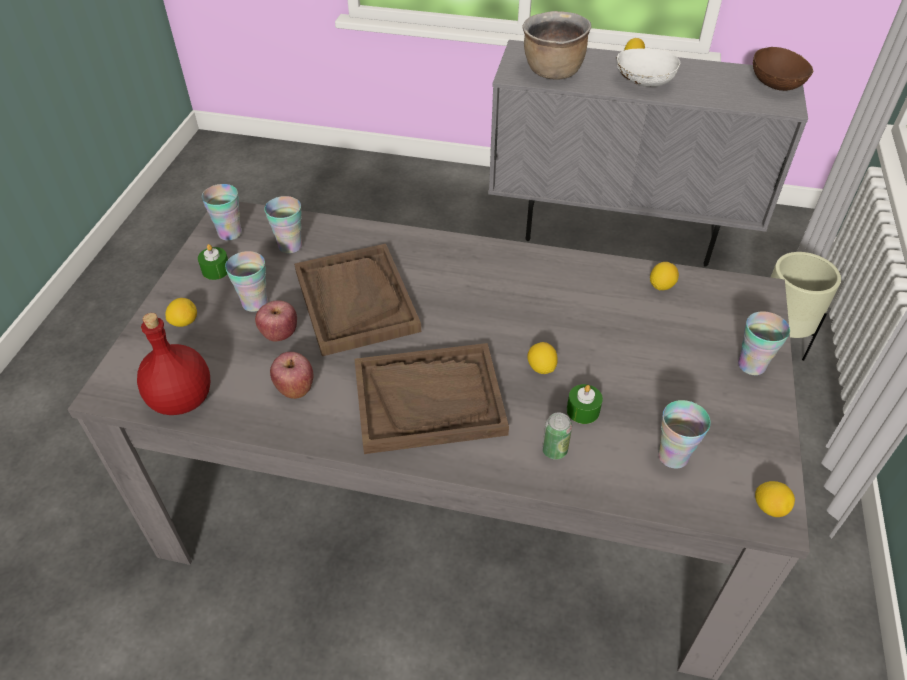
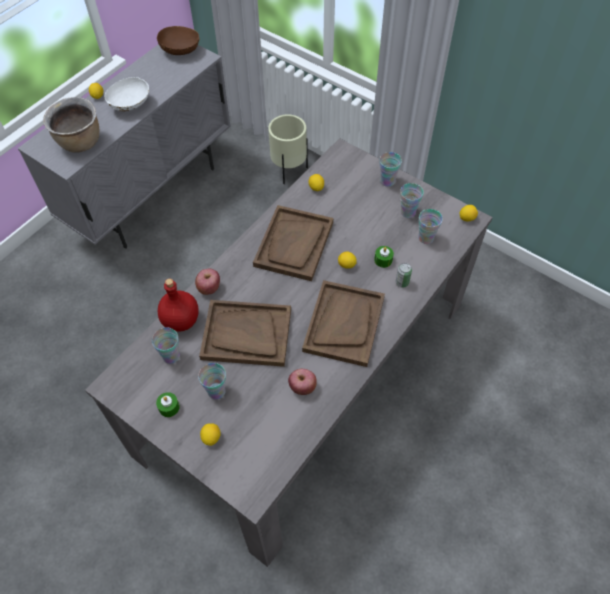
camera: 65 degrees left, 10 degrees up
red bottle [137,313,210,415] -> red bottle moved to [158,279,199,332]
cup [202,184,242,241] -> cup moved to [400,183,424,218]
apple [255,300,297,341] -> apple moved to [195,269,220,295]
none -> brown tray [253,205,333,281]

